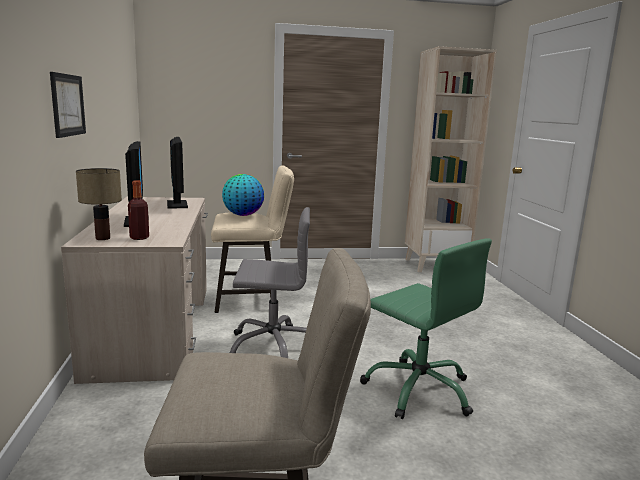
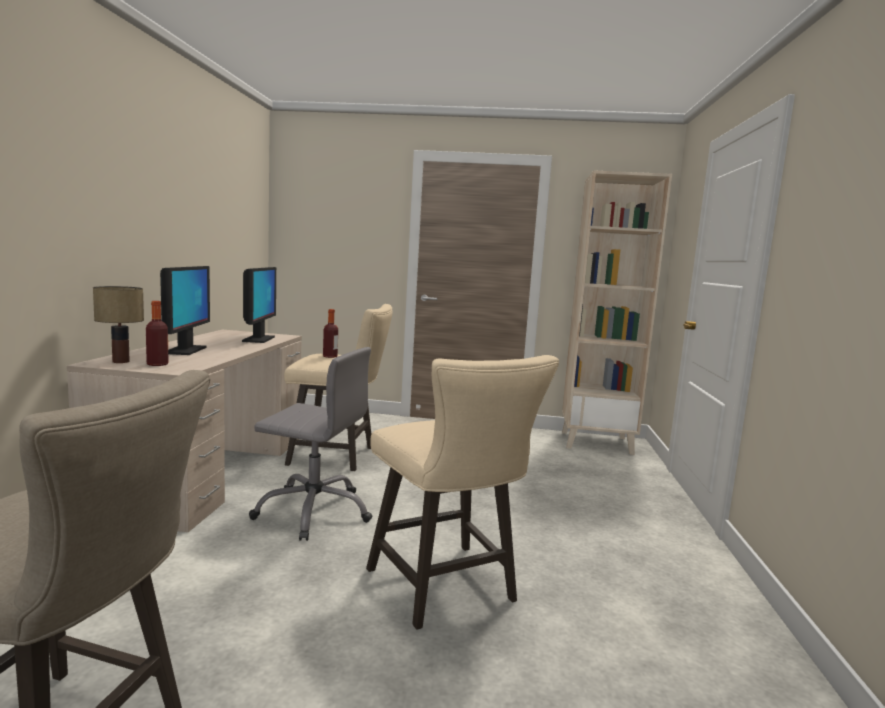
camera: 15 degrees right, 5 degrees down
picture [50,72,86,138] -> none
globe [222,174,264,216] -> bottle [323,309,338,358]
green office chair [360,238,492,419] -> beige stool [366,355,559,630]

